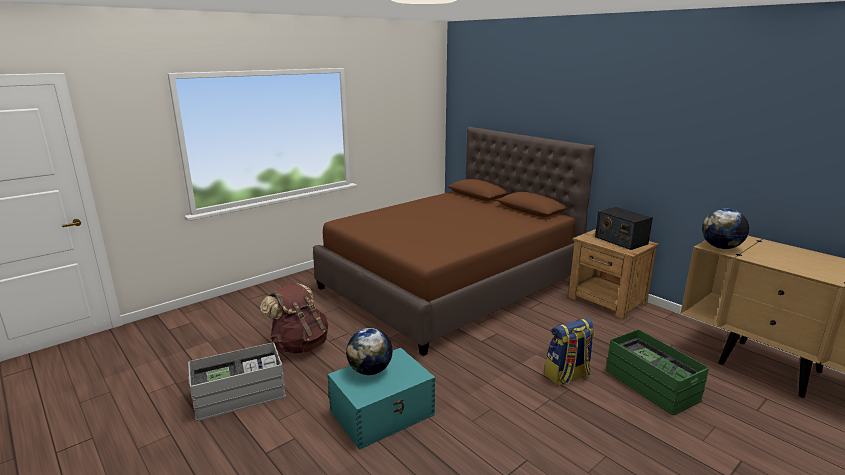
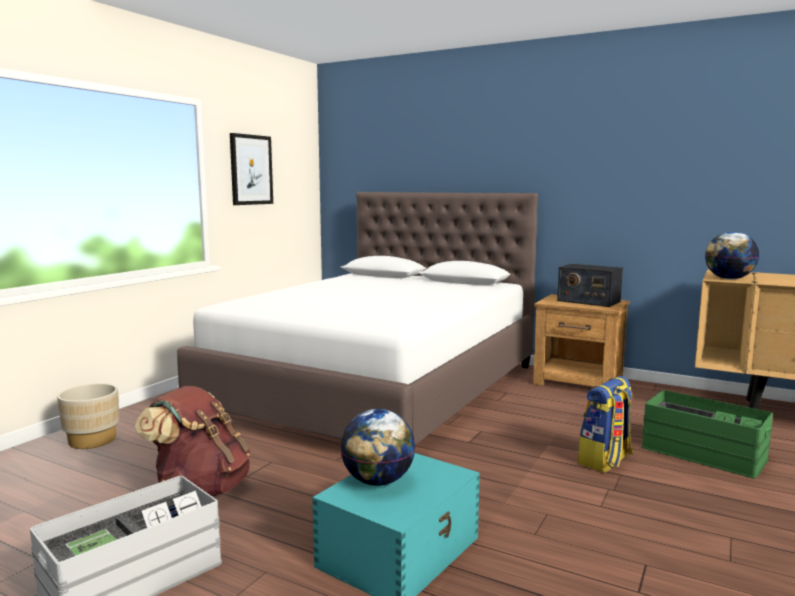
camera: 20 degrees left, 10 degrees down
brown bed [313,127,595,356] -> white bed [177,192,538,445]
none -> beige planter [57,383,119,449]
none -> picture [230,133,273,205]

